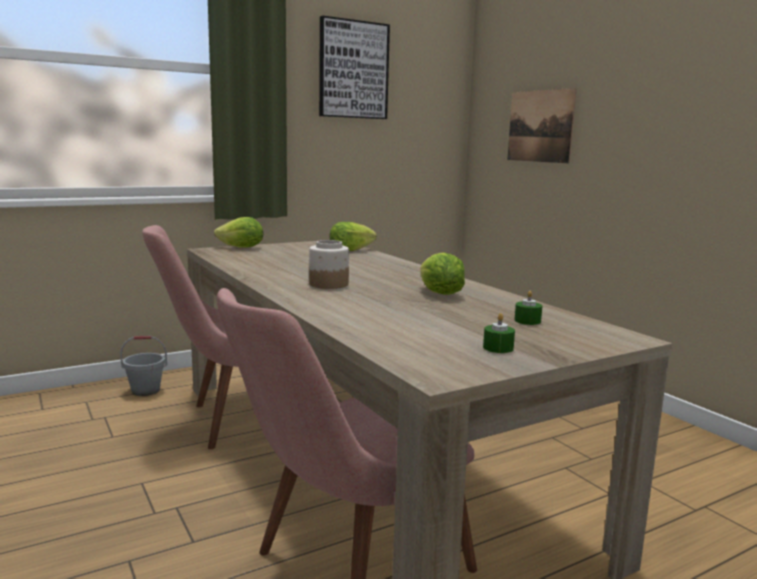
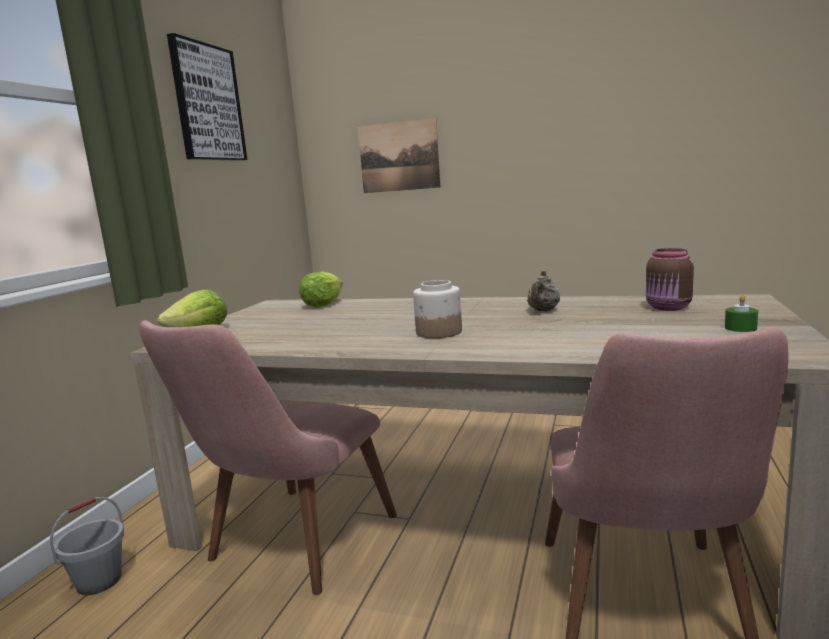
camera: 40 degrees left, 0 degrees up
lettuce [420,253,465,295] -> beige teapot [527,270,560,311]
green candle [514,291,542,325] -> brown jar [646,248,694,311]

